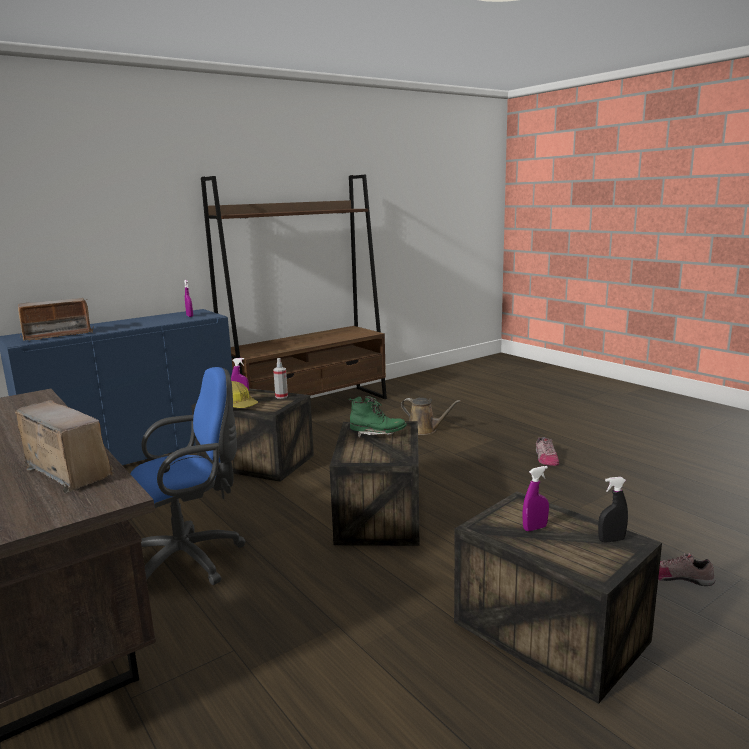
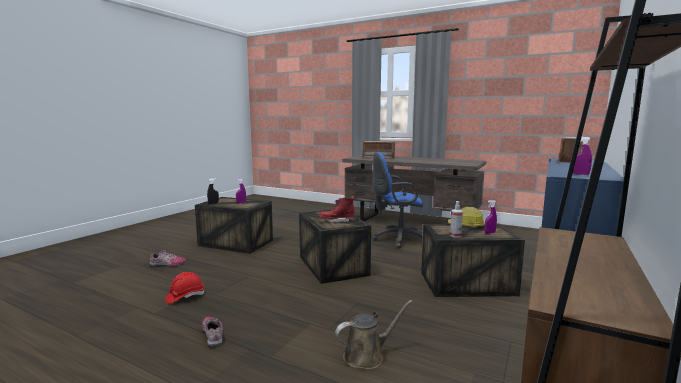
camera: 155 degrees right, 5 degrees down
blue office chair [130,367,246,585] -> blue office chair turned 45 degrees clockwise [372,152,423,248]
green boot [349,396,407,438] -> red boot [319,196,355,222]
brown watering can [401,398,461,435] -> brown watering can turned 150 degrees clockwise [335,300,413,369]
none -> red hard hat [165,272,204,304]

